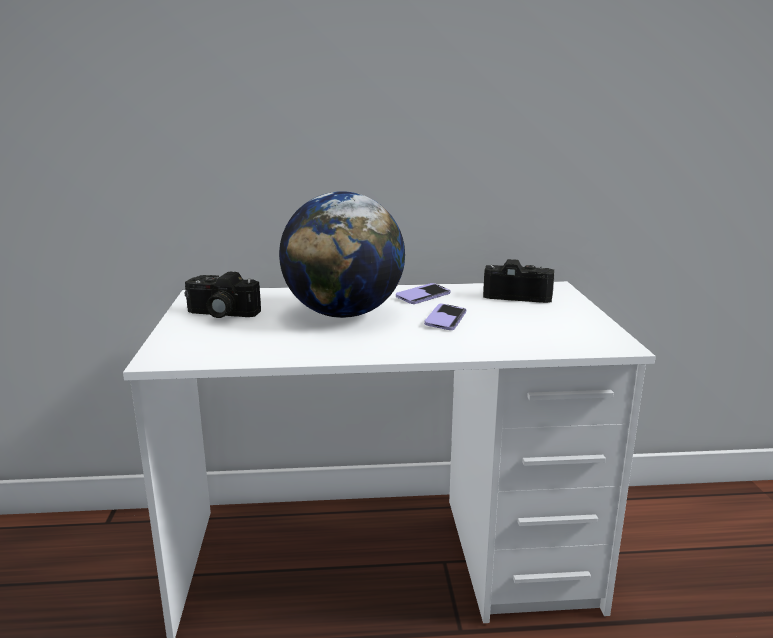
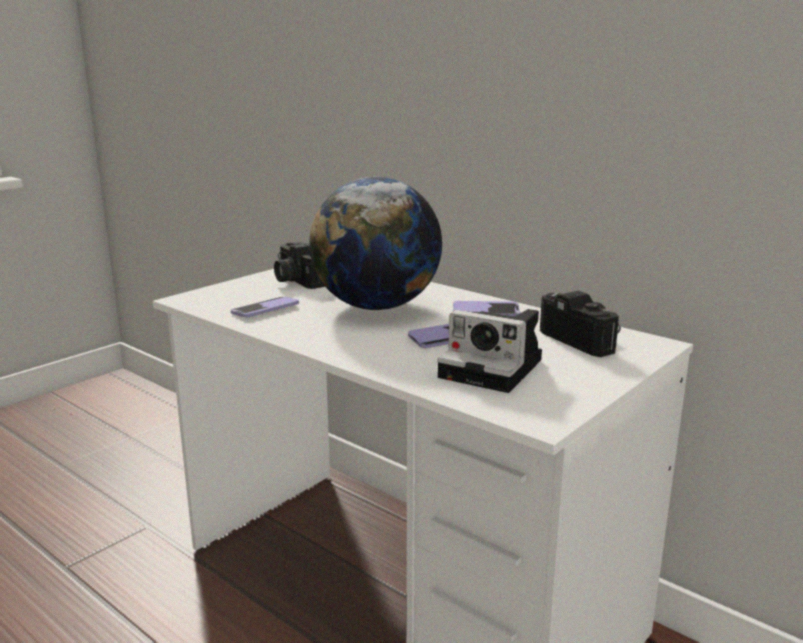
camera: 45 degrees right, 0 degrees up
none -> phone [231,297,299,317]
none -> camera [438,309,542,393]

